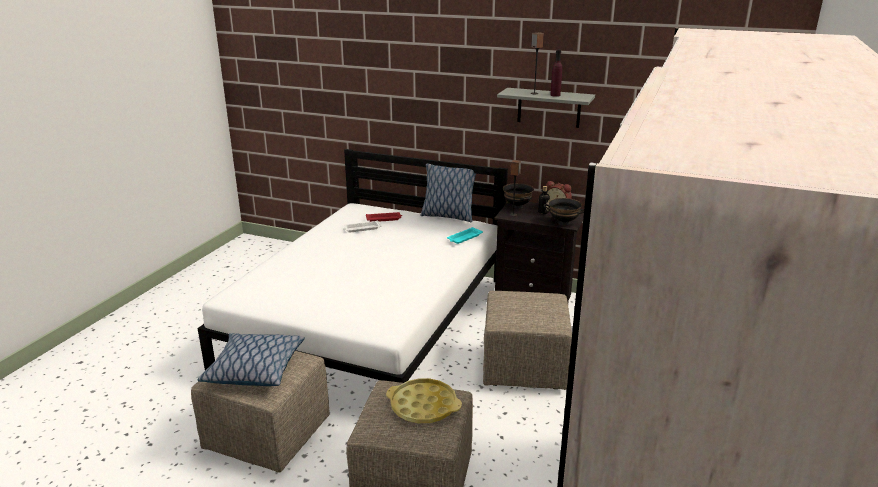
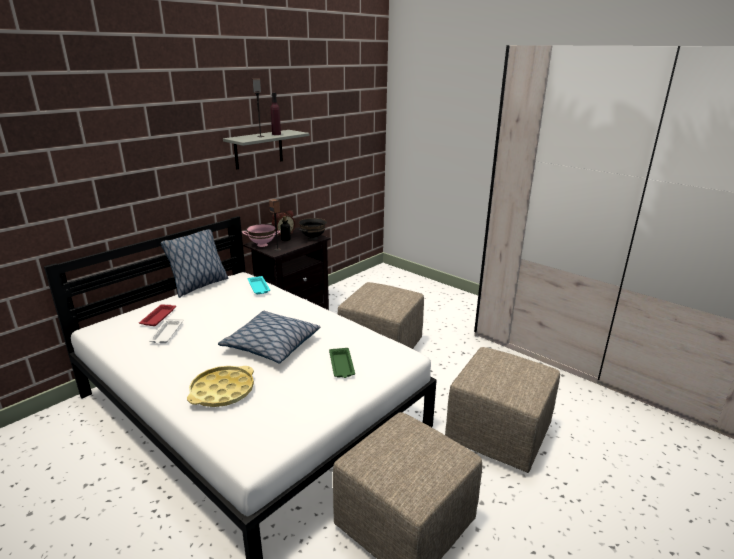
camera: 70 degrees left, 0 degrees up
pillow [198,333,305,386] -> pillow moved to [218,311,320,364]
yellow tray [386,378,462,423] -> yellow tray moved to [187,366,254,407]
black bowl [503,183,534,209] -> pink bowl [242,224,281,247]
none -> green tray [329,348,355,378]

